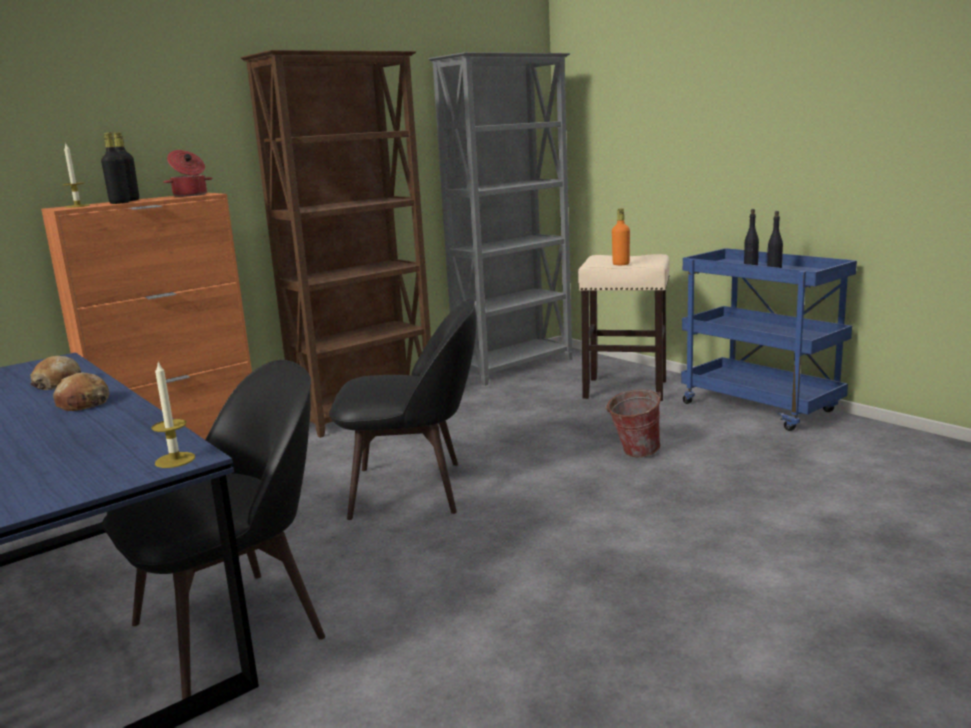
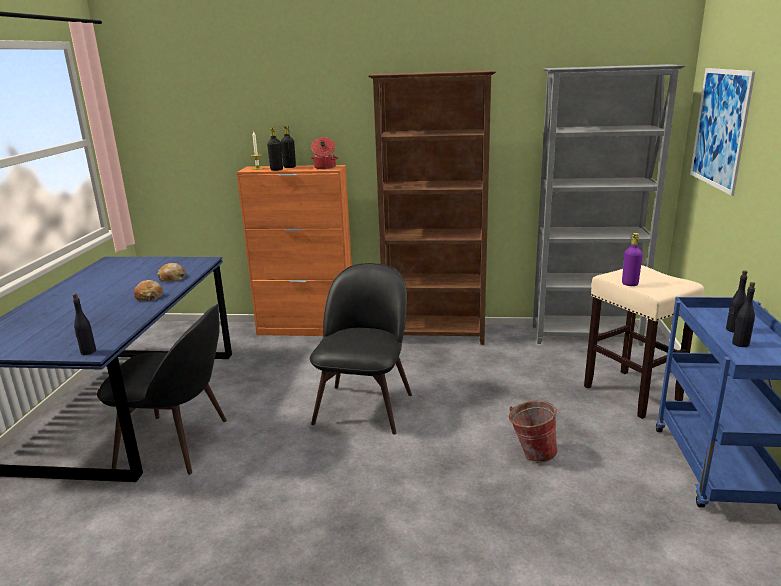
camera: 45 degrees right, 5 degrees up
candle [152,362,195,468] -> black bottle [73,294,96,355]
black chair [329,298,476,520] -> black chair turned 120 degrees counterclockwise [310,263,412,435]
orange bottle [612,208,630,265] -> purple bottle [622,233,643,286]
none -> picture [690,68,755,196]

